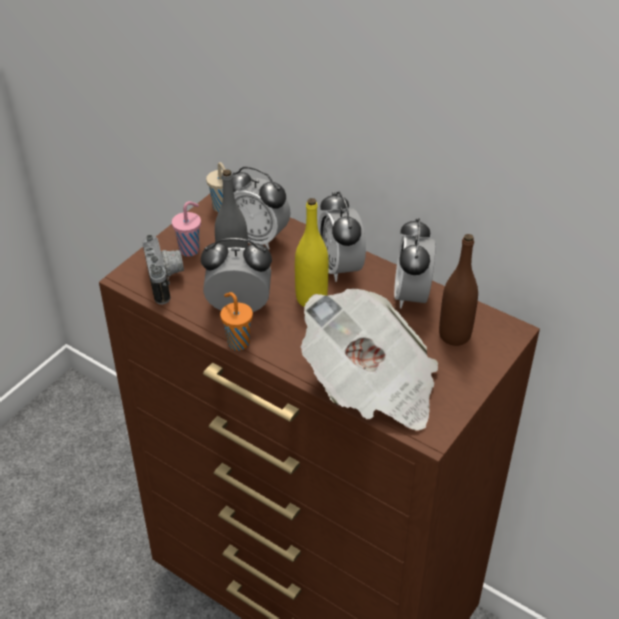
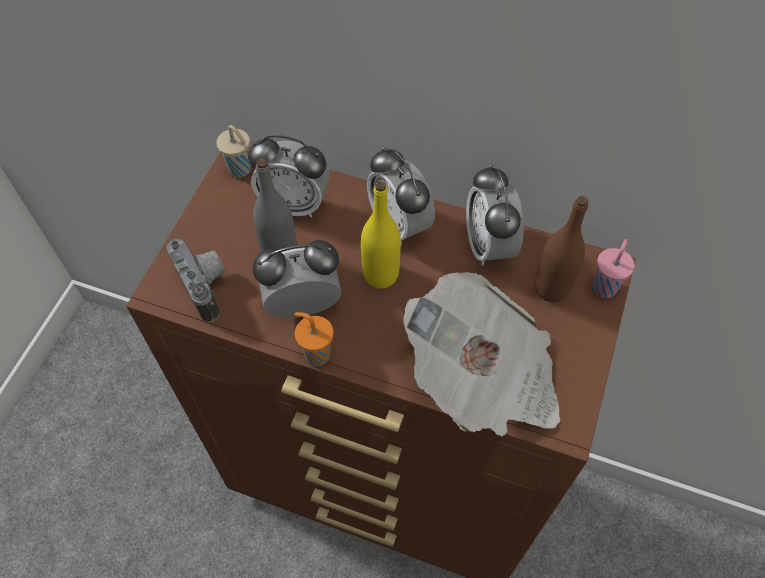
camera: 15 degrees left, 15 degrees up
pink cup [172,201,201,257] -> pink cup moved to [592,239,635,298]

